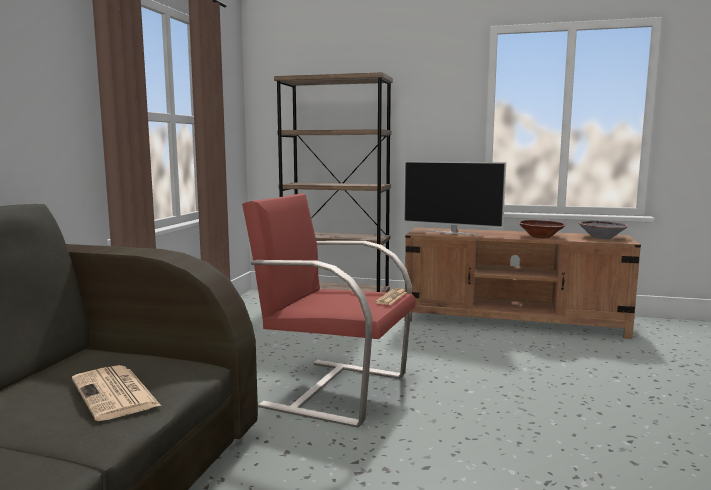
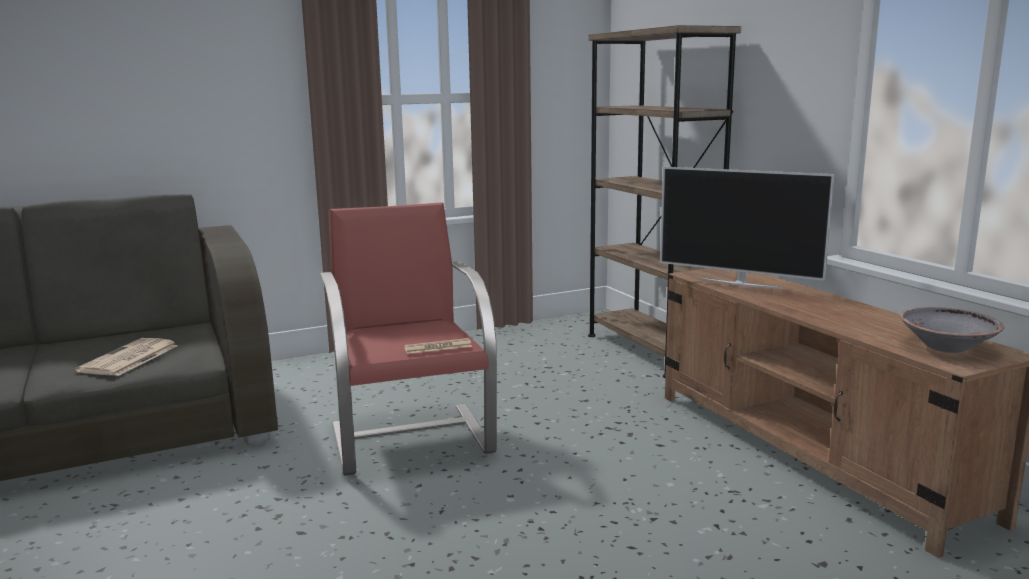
camera: 50 degrees right, 5 degrees up
television [404,161,506,235] -> television turned 45 degrees counterclockwise [660,167,834,289]
brown bowl [518,220,566,238] -> none

